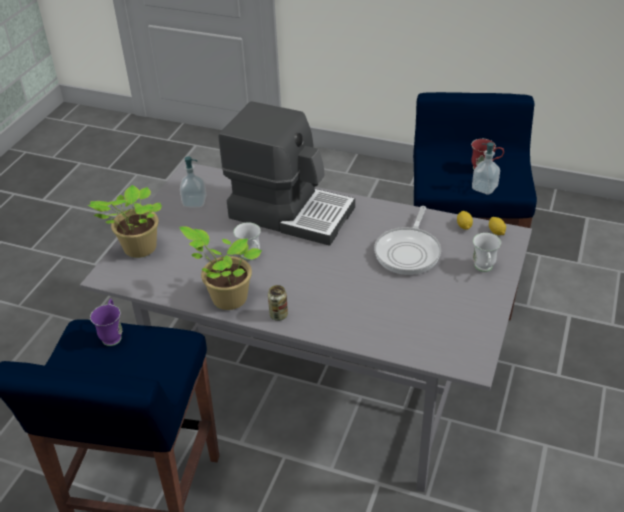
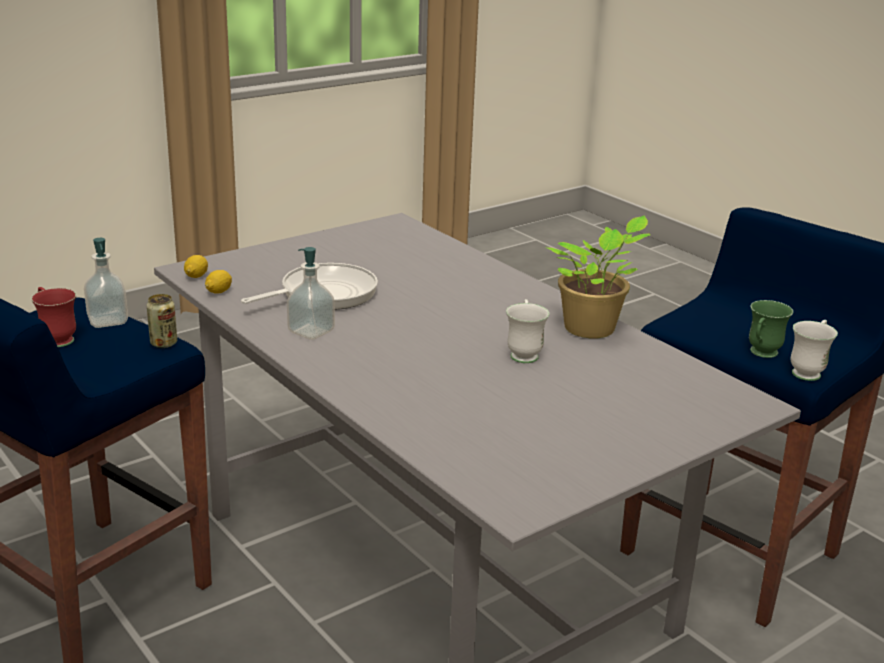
camera: 150 degrees left, 15 degrees down
potted plant [88,185,162,258] -> none
purple mug [90,299,122,346] -> green mug [749,300,793,358]
soap dispenser [180,156,206,208] -> soap dispenser moved to [287,247,335,340]
coffee machine [218,101,355,246] -> none
can [268,285,288,321] -> can moved to [147,294,177,348]
white mug [473,233,501,272] -> white mug moved to [791,320,838,381]

